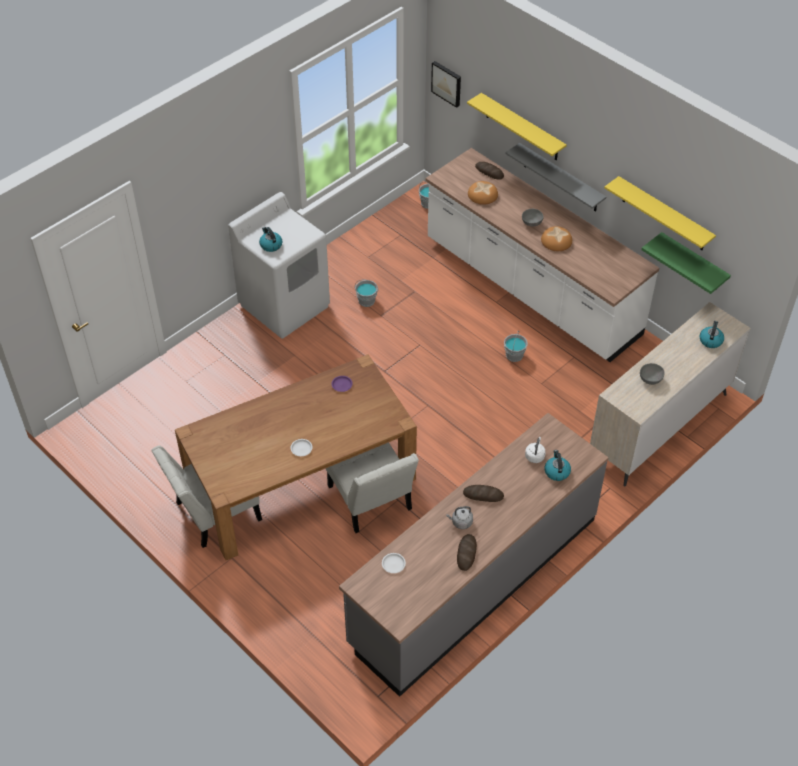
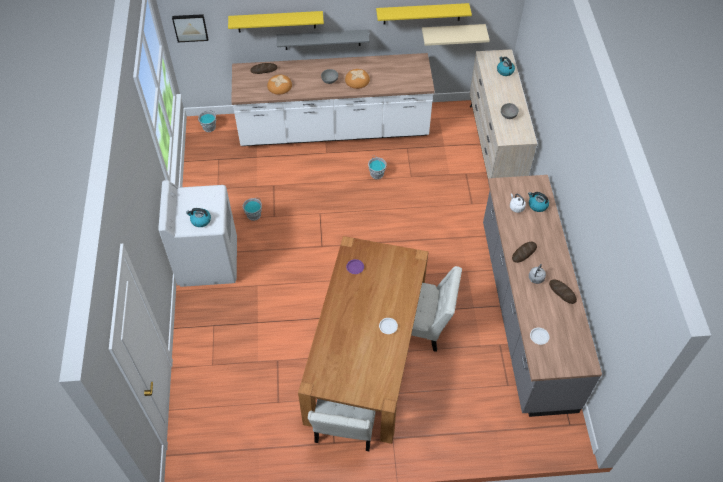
camera: 50 degrees left, 5 degrees up
green shelf [641,232,731,294] -> beige shelf [422,24,490,46]

